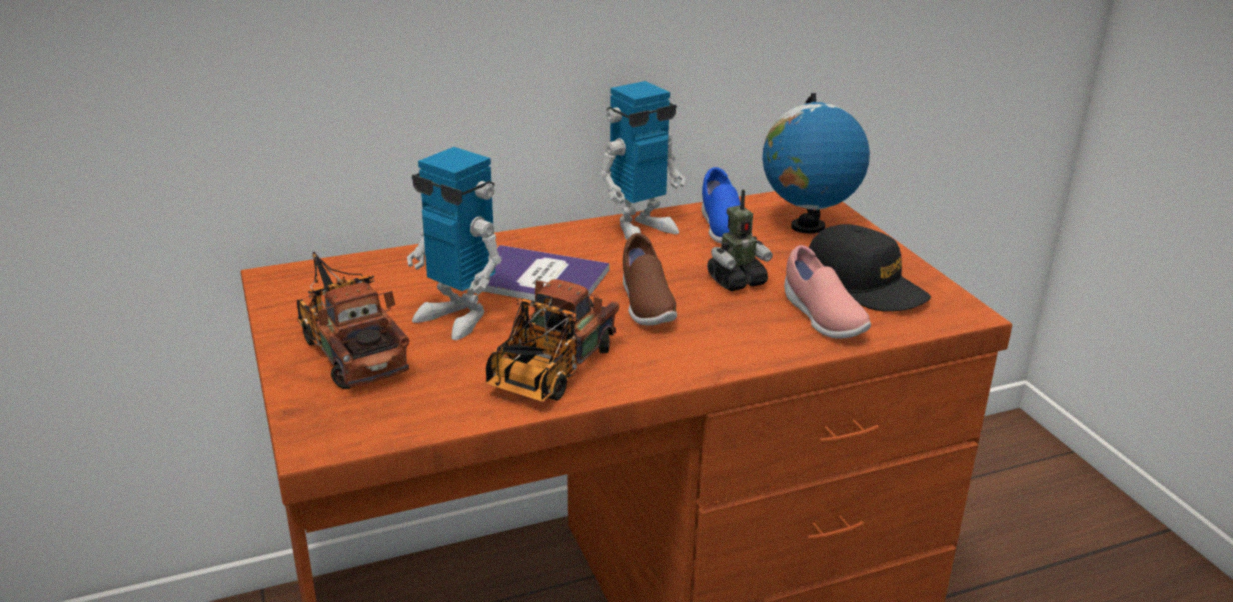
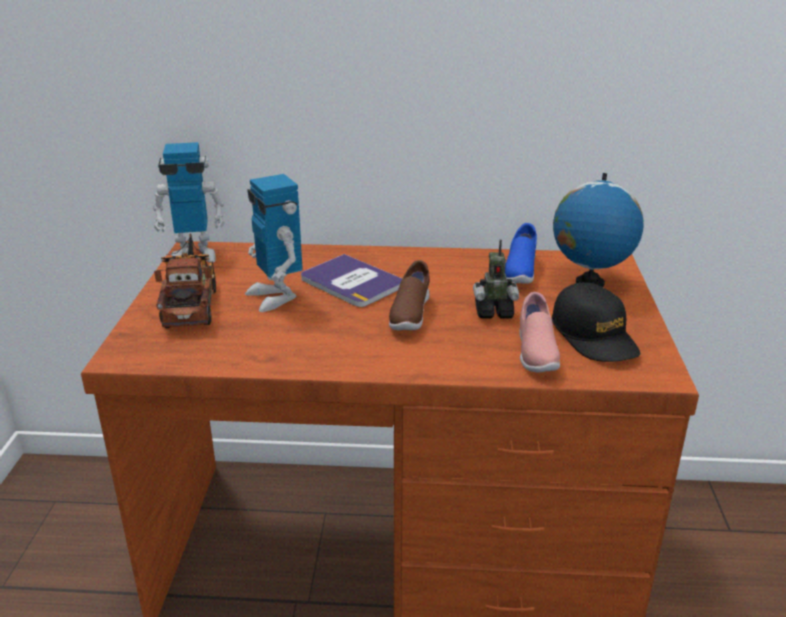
camera: 25 degrees right, 0 degrees up
toy truck [485,279,619,402] -> none
toy robot [599,81,685,240] -> toy robot moved to [153,142,225,263]

